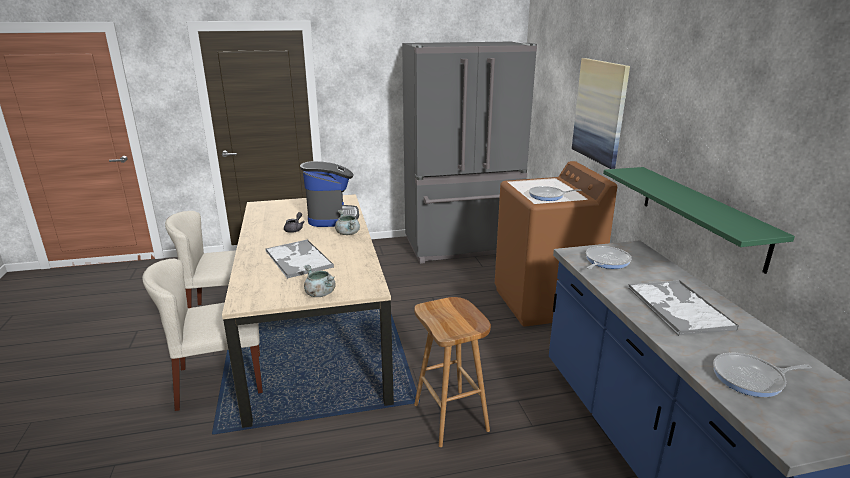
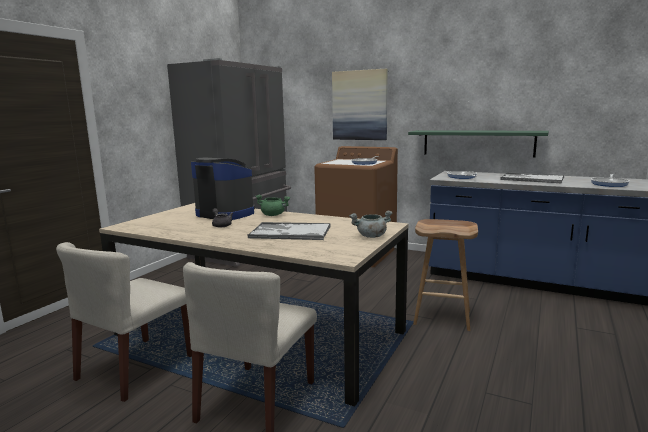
camera: 50 degrees left, 10 degrees down
grey cooking pot [335,210,360,235] -> green cooking pot [255,195,290,216]

